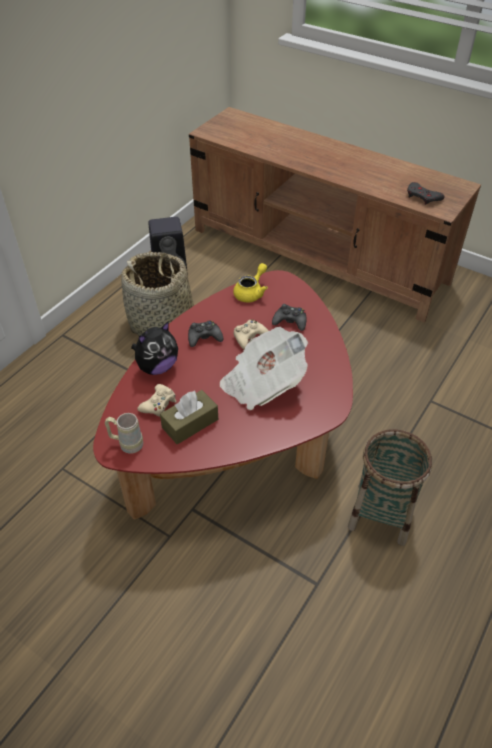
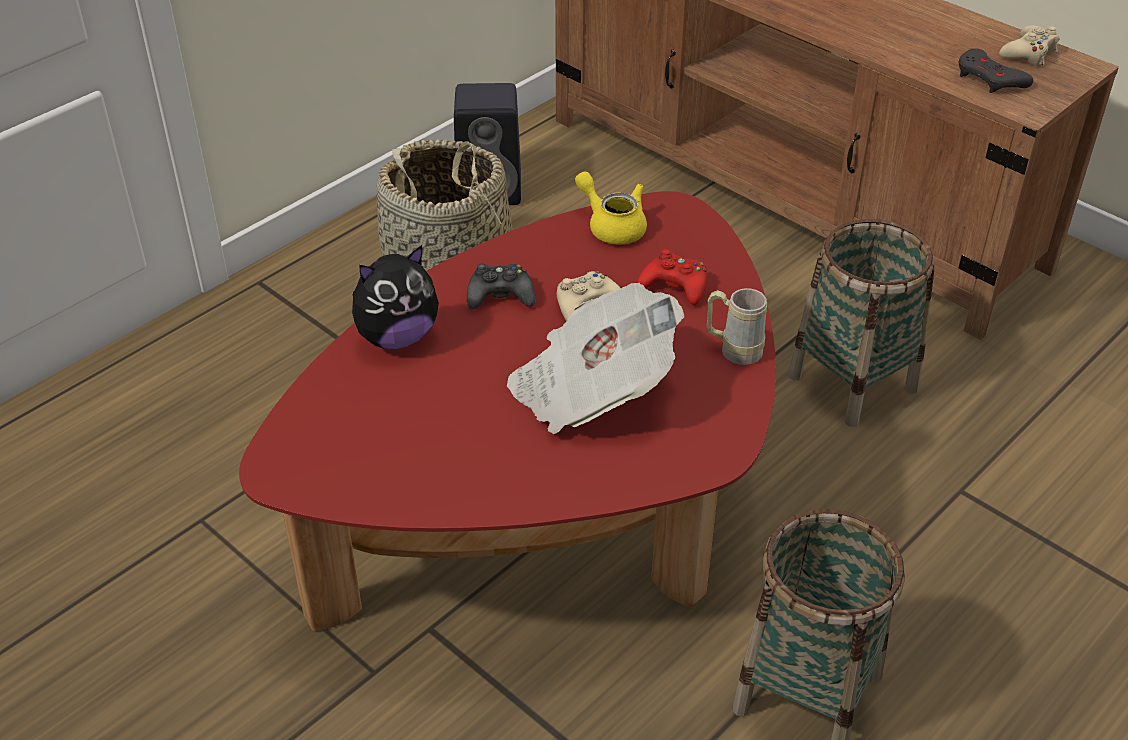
camera: 10 degrees right, 5 degrees down
beige mug [105,413,143,454] -> beige mug moved to [707,288,767,365]
beige game controller [137,384,176,417] -> beige game controller moved to [999,25,1060,66]
brown tissue box [160,390,218,445] -> none
yellow teapot [233,263,268,302] -> yellow teapot turned 90 degrees counterclockwise [575,172,647,245]
black game controller [272,304,306,331] -> red game controller [637,249,707,305]
none -> basket [788,219,935,427]

